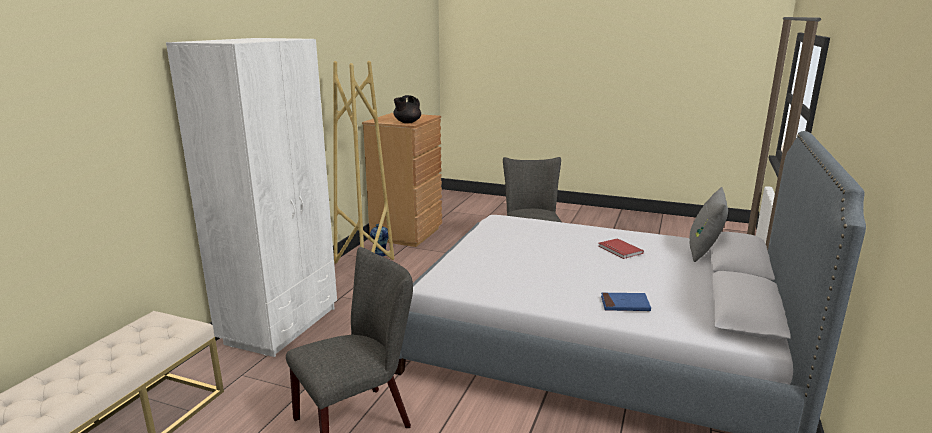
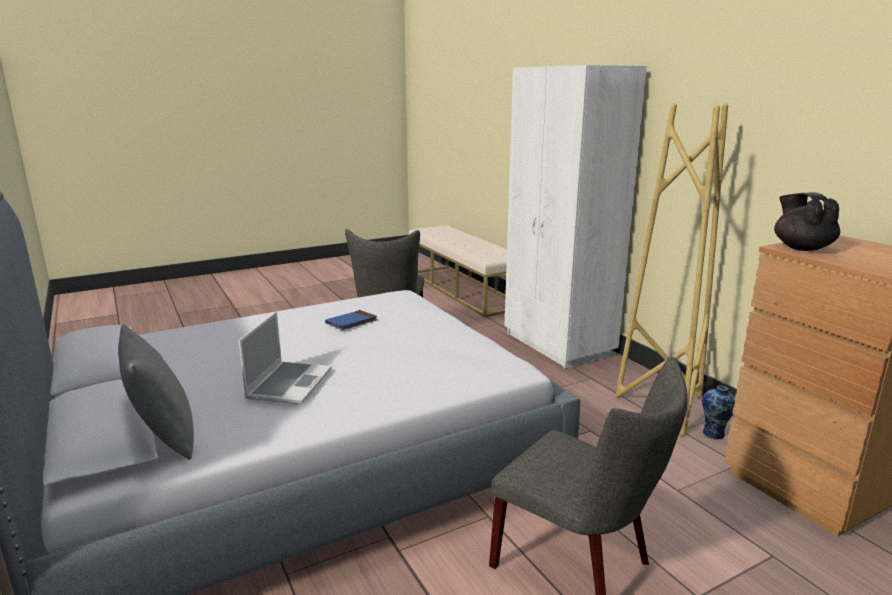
camera: 130 degrees right, 0 degrees up
red book [598,238,644,259] -> laptop [239,312,332,405]
blue book [601,293,651,311] -> blue book moved to [325,310,378,330]

